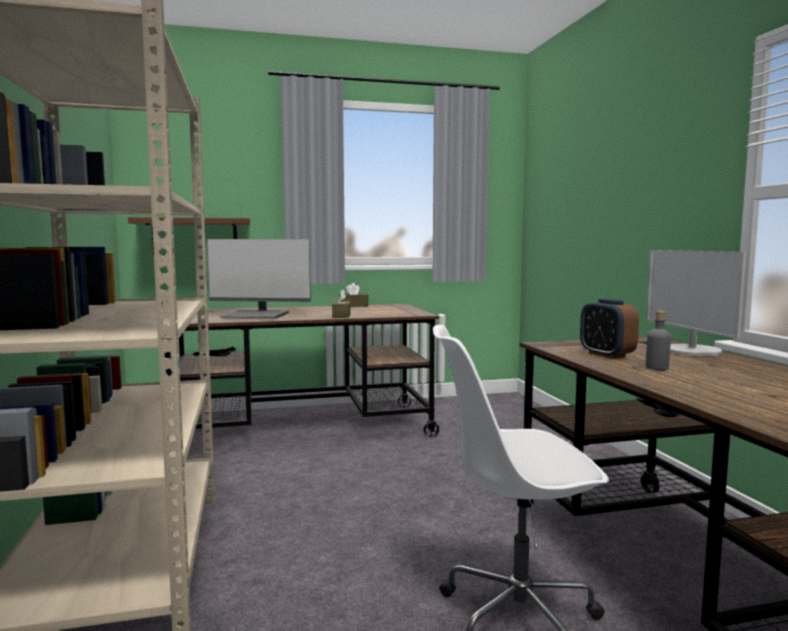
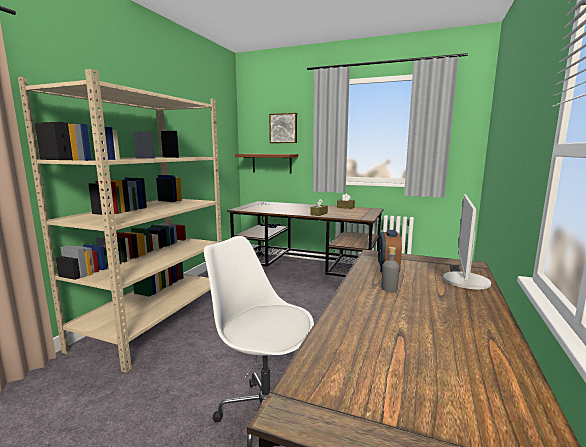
camera: 35 degrees right, 5 degrees up
monitor [207,239,311,318] -> none
none -> picture [269,113,297,143]

